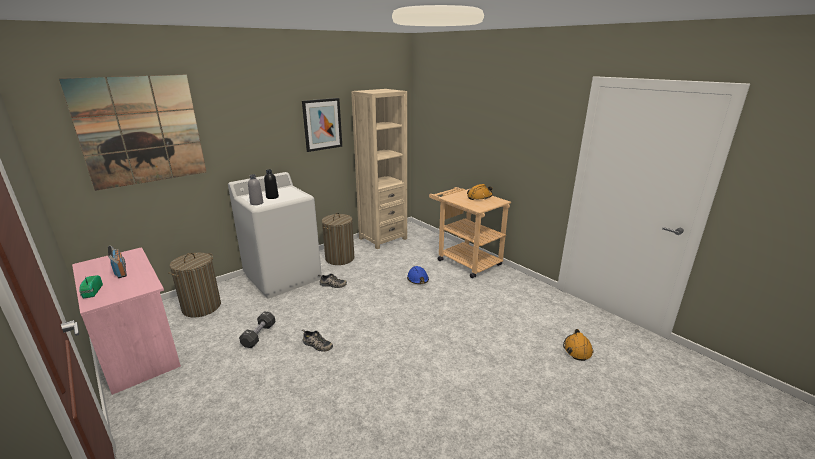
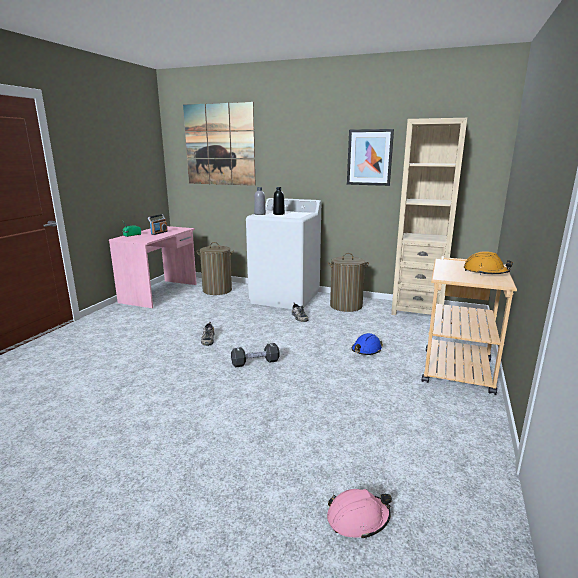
camera: 60 degrees right, 5 degrees down
black dumbbell [239,311,275,348] -> black dumbbell moved to [231,343,280,367]
orange hard hat [563,329,594,361] -> pink hard hat [327,489,392,539]

